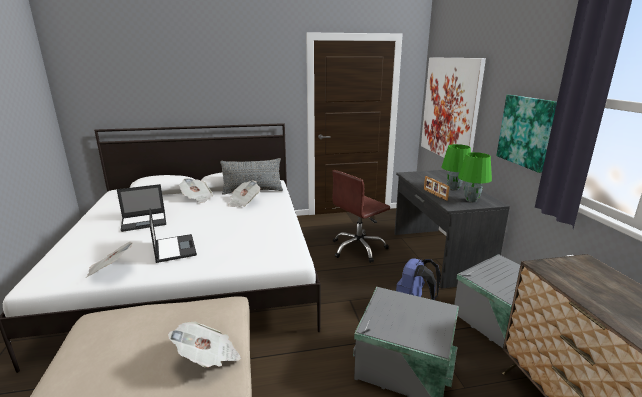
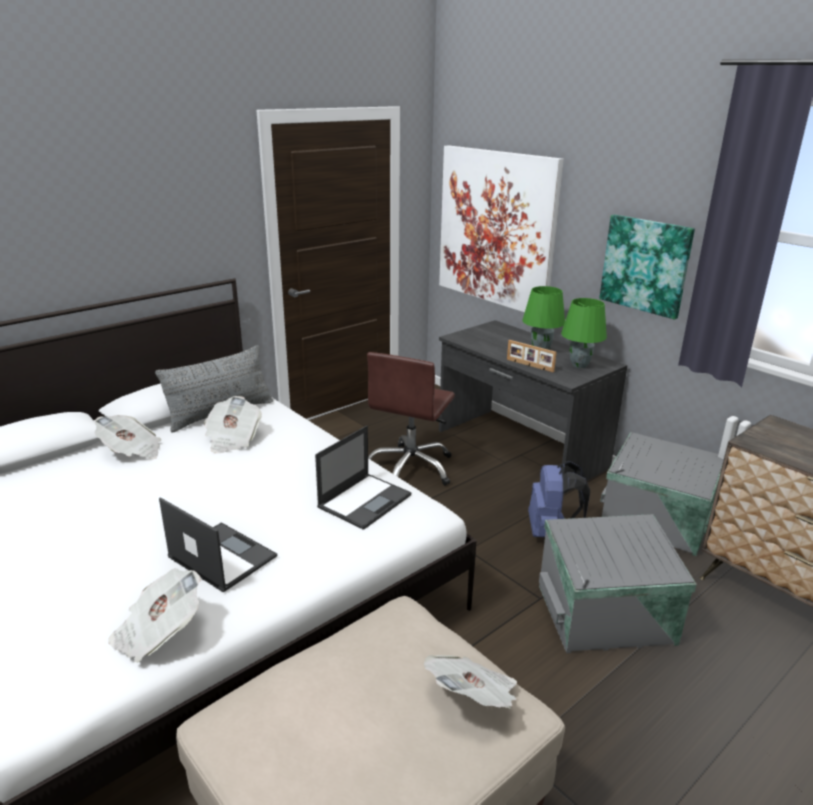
camera: 30 degrees left, 5 degrees up
laptop [117,184,166,232] -> laptop moved to [315,426,411,530]

